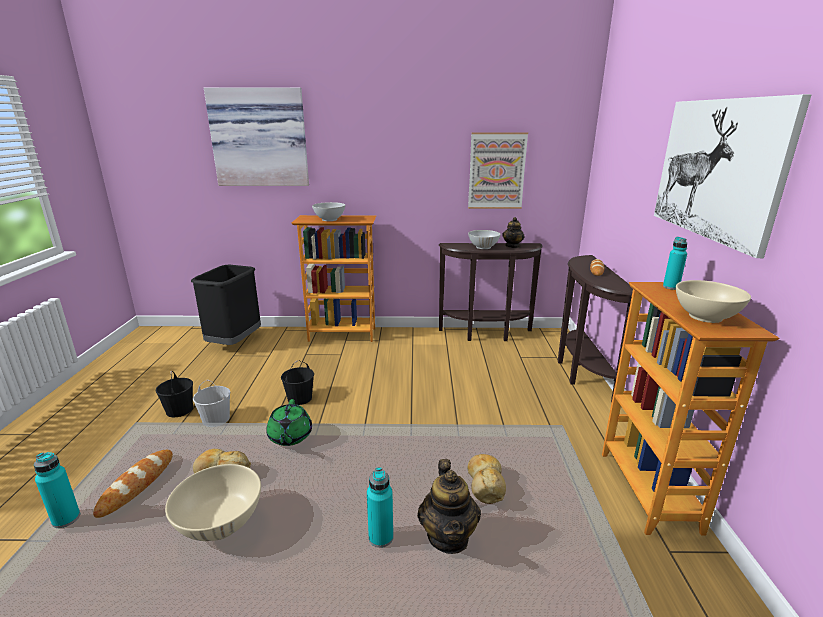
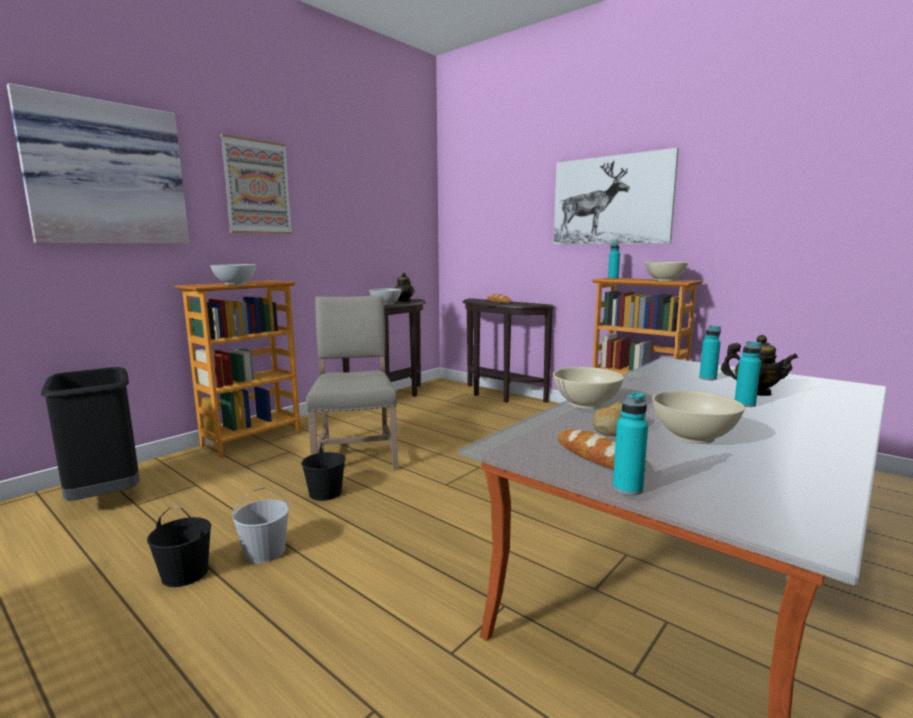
camera: 50 degrees left, 10 degrees down
green teapot [266,399,312,446] -> beige bowl [553,367,624,409]
bread [467,454,506,504] -> turquoise bottle [699,325,721,380]
picture [468,132,528,209] -> picture moved to [220,134,292,234]
none -> beige chair [306,295,398,470]

